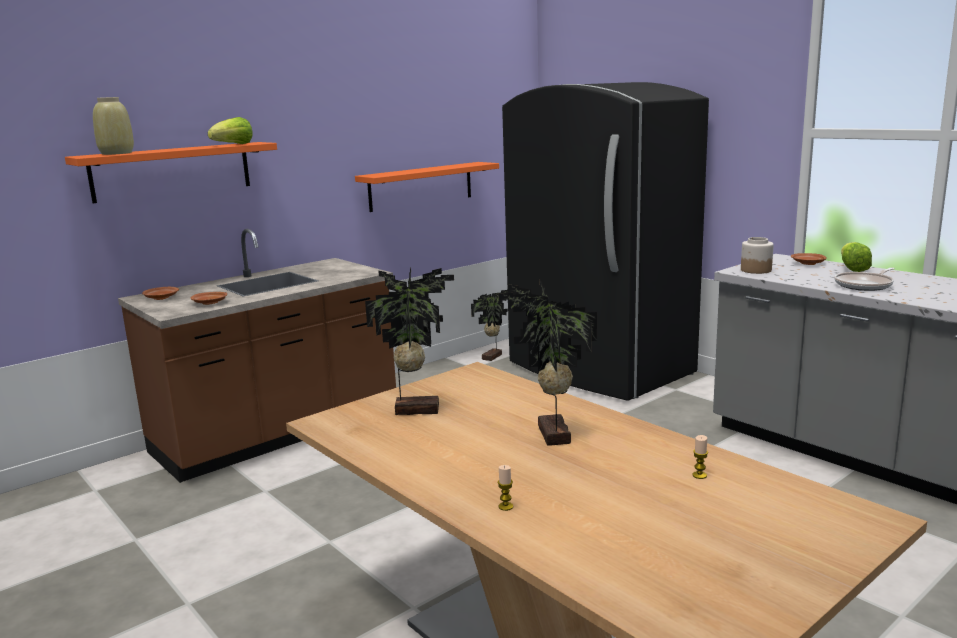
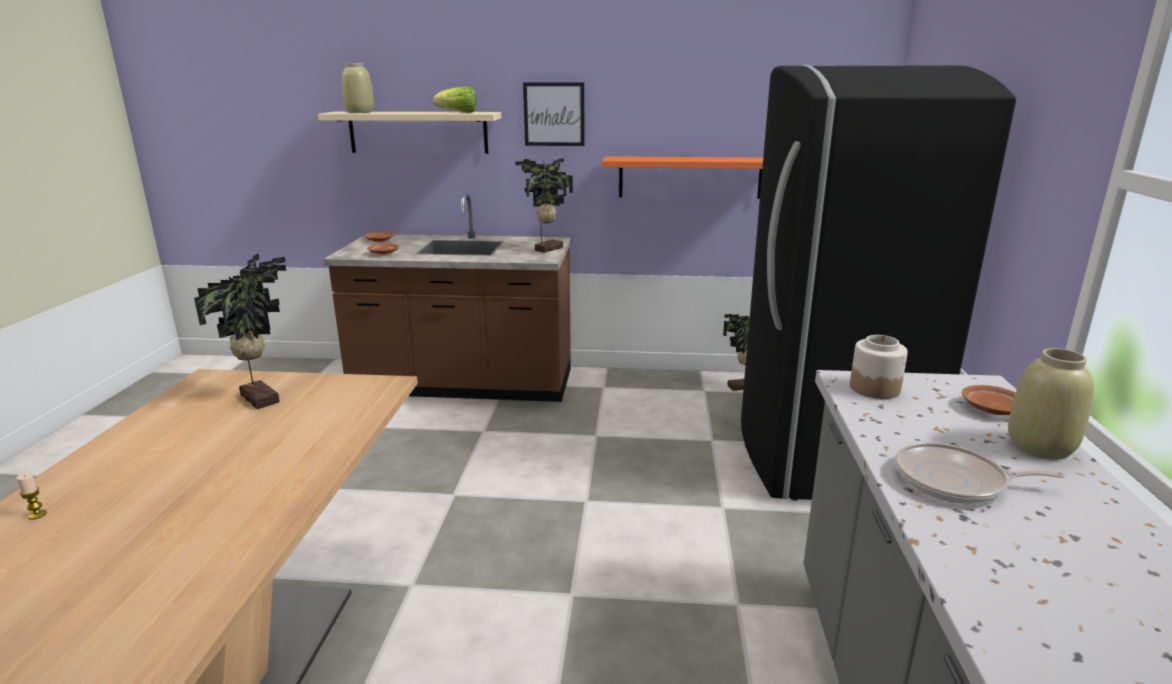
camera: 45 degrees right, 5 degrees up
orange shelf [65,142,277,203] -> beige shelf [318,112,501,154]
potted plant [498,280,597,446] -> potted plant moved to [515,158,573,253]
candle [692,435,708,479] -> none
lettuce [841,242,872,272] -> beige vase [1008,348,1094,460]
none -> picture [523,82,584,146]

